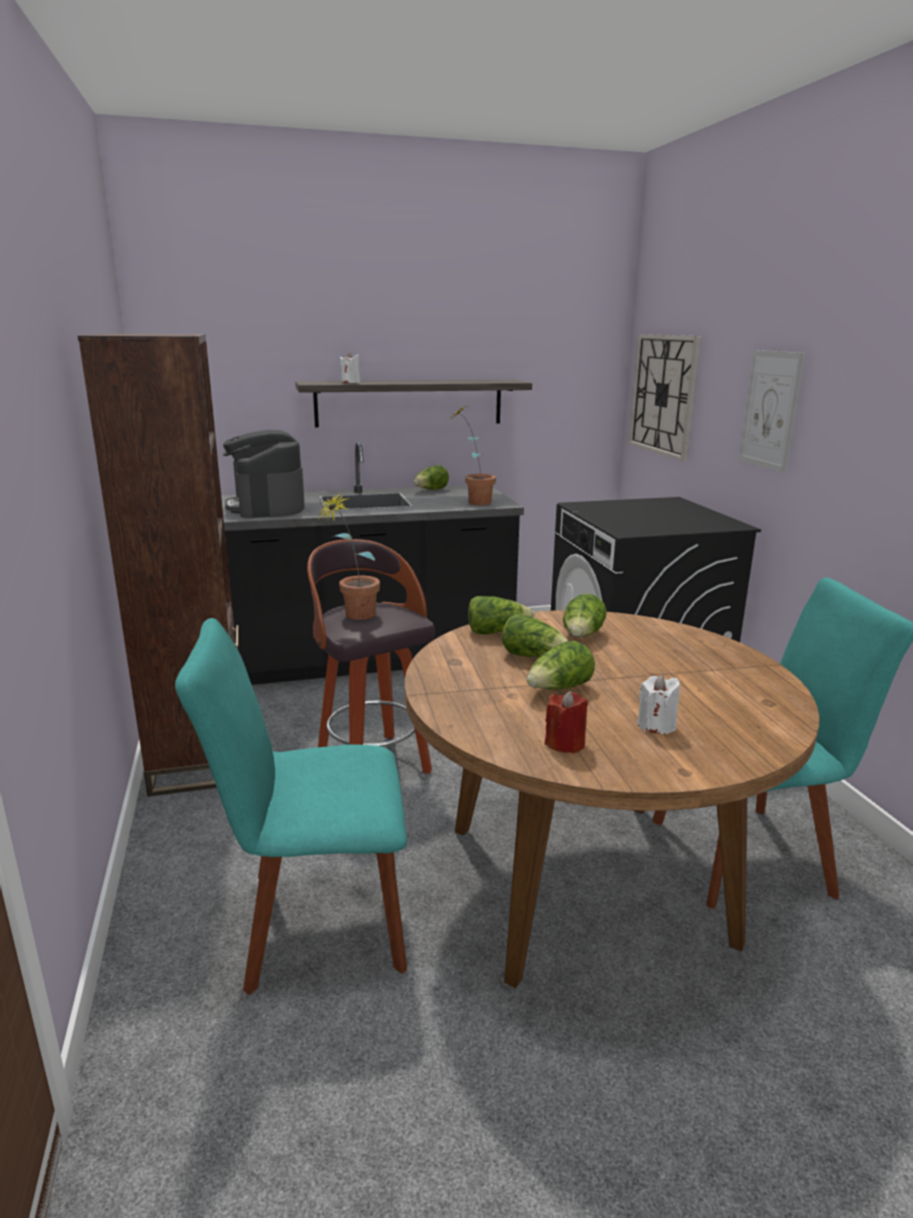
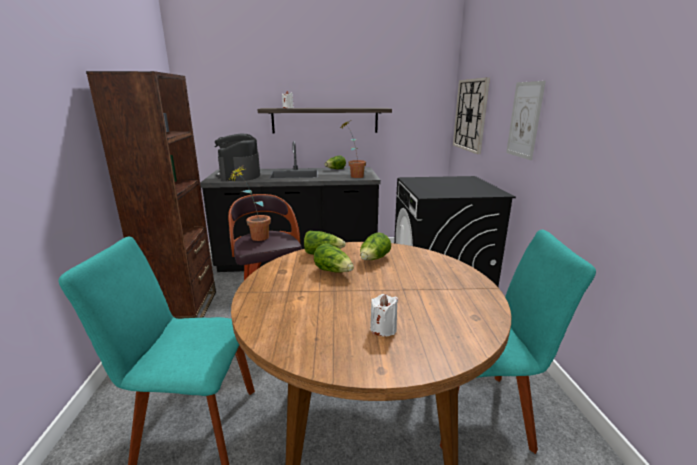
camera: 10 degrees right, 0 degrees up
lettuce [526,641,595,690] -> none
red candle [545,691,588,753] -> none

